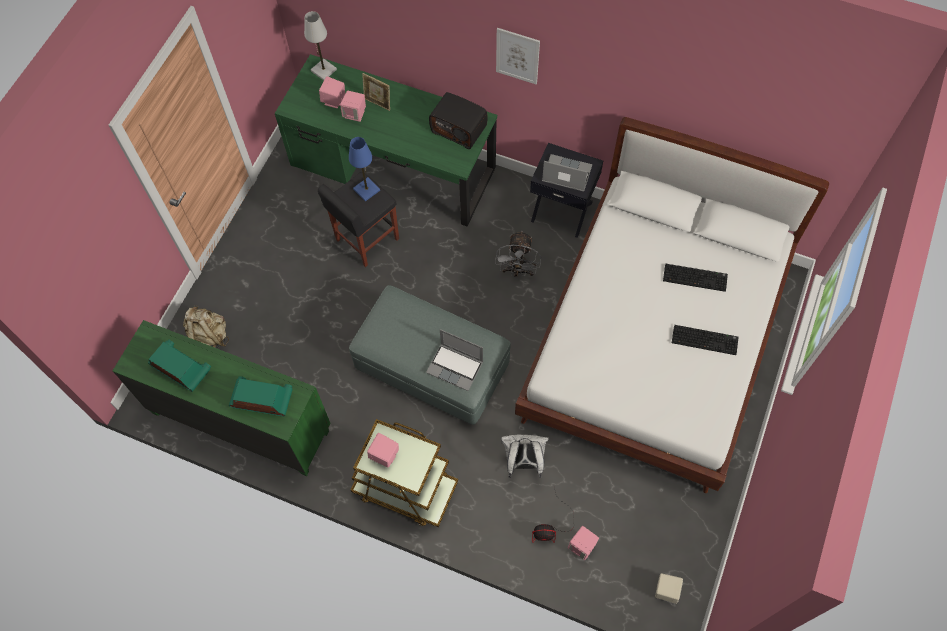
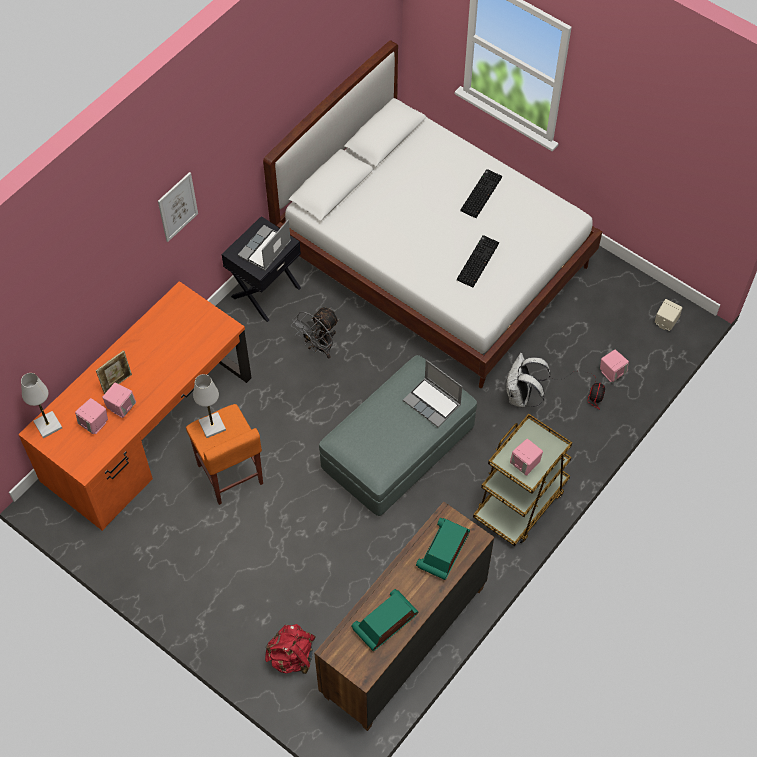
camera: 75 degrees left, 5 degrees down
green dresser [113,320,330,476] -> brown dresser [314,502,494,731]
beige backpack [183,305,229,348] -> red backpack [265,624,316,674]
green desk [275,54,497,227] -> orange desk [18,281,252,531]
black stool [318,172,399,267] -> orange stool [186,404,263,505]
blue table lamp [349,137,380,201] -> white table lamp [193,374,226,438]
laptop [426,329,483,391] -> laptop turned 90 degrees clockwise [403,360,462,427]
radio [429,92,488,149] -> none
grey fan [495,231,541,277] -> grey fan turned 105 degrees clockwise [291,307,339,359]
keyboard [663,264,728,292] -> keyboard moved to [457,235,499,287]

